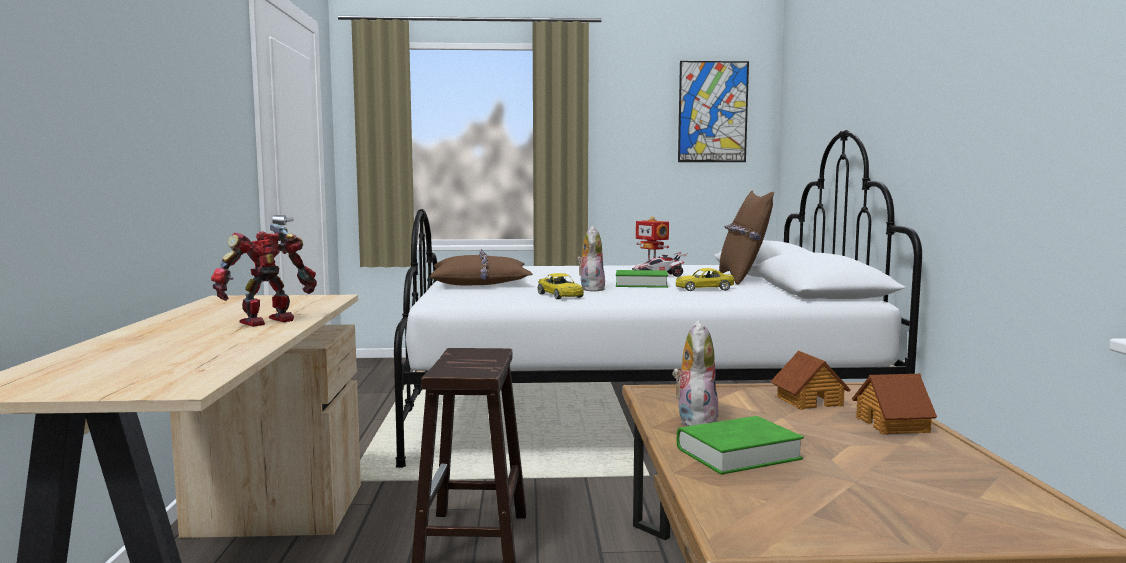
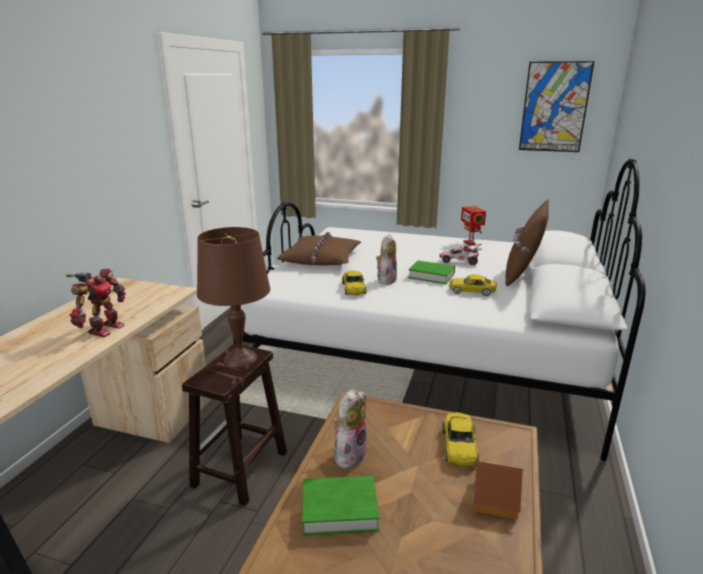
camera: 20 degrees right, 15 degrees up
toy robot [211,223,317,327] -> toy robot turned 135 degrees clockwise [66,268,126,337]
toy house [770,351,851,410] -> yellow toy car [442,412,479,467]
none -> brown table lamp [197,227,270,367]

